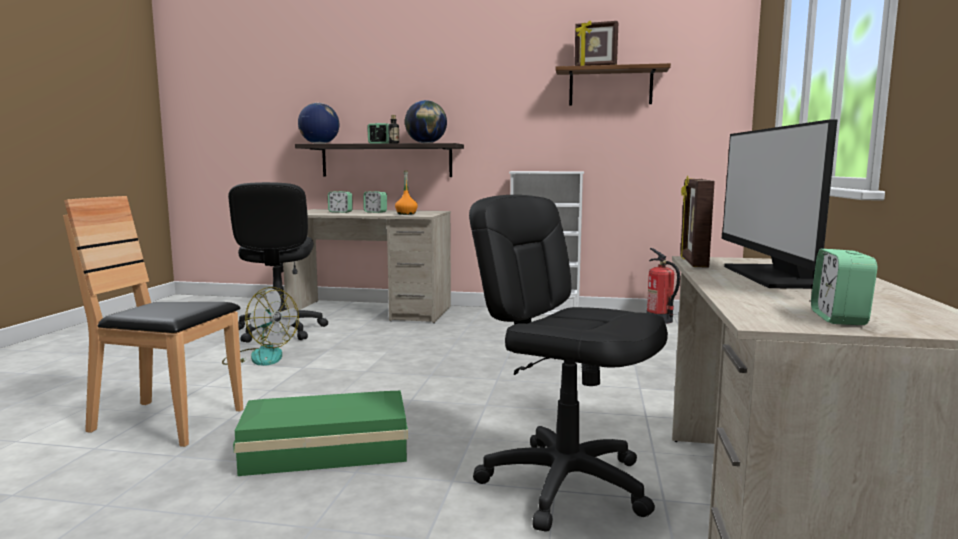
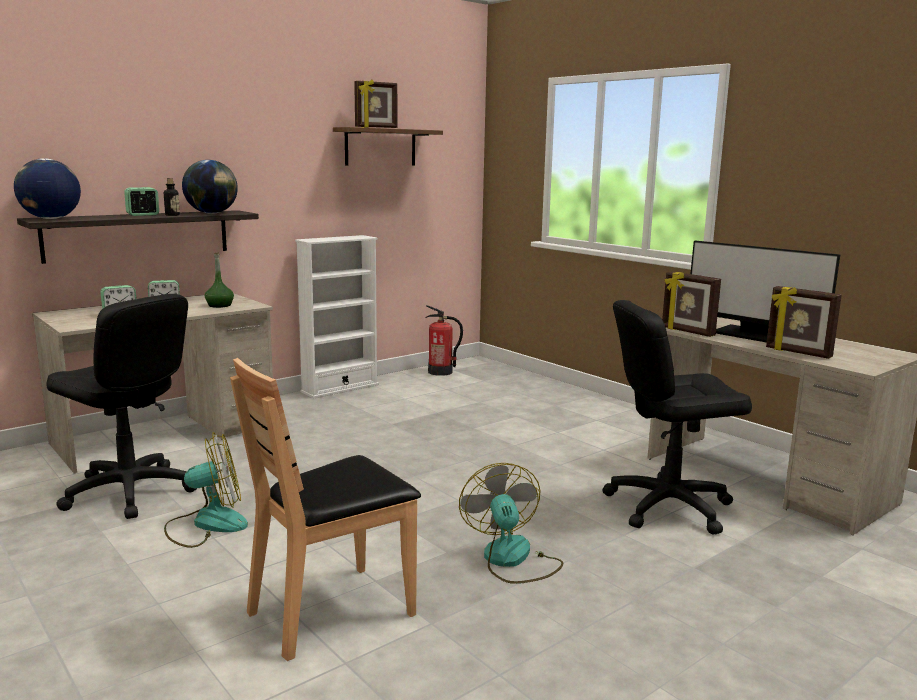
camera: 50 degrees left, 5 degrees up
green storage box [233,391,408,476] -> fan [459,463,563,584]
orange bottle [395,170,418,215] -> green bottle [205,252,234,308]
alarm clock [811,249,877,325] -> none
none -> picture frame [766,286,842,359]

